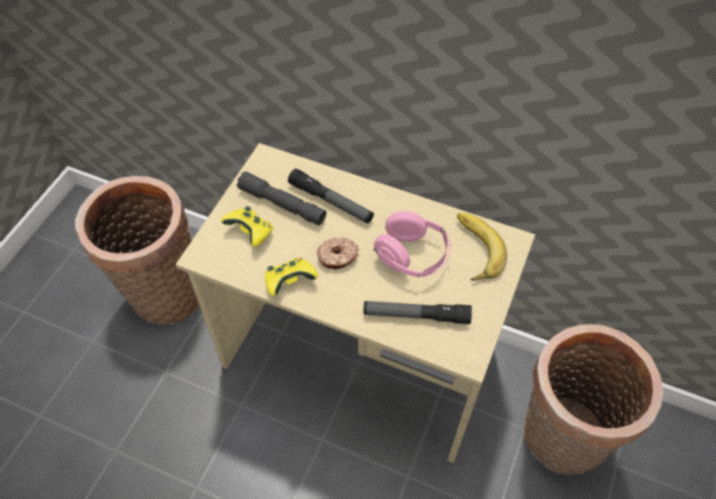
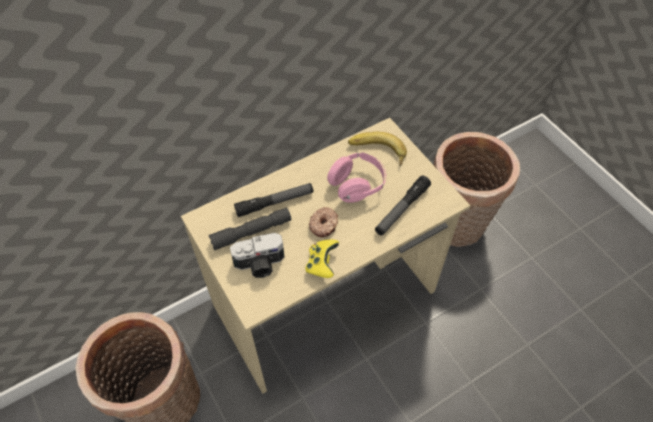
camera: 55 degrees left, 0 degrees up
yellow game controller [221,206,273,246] -> camera [230,233,285,278]

